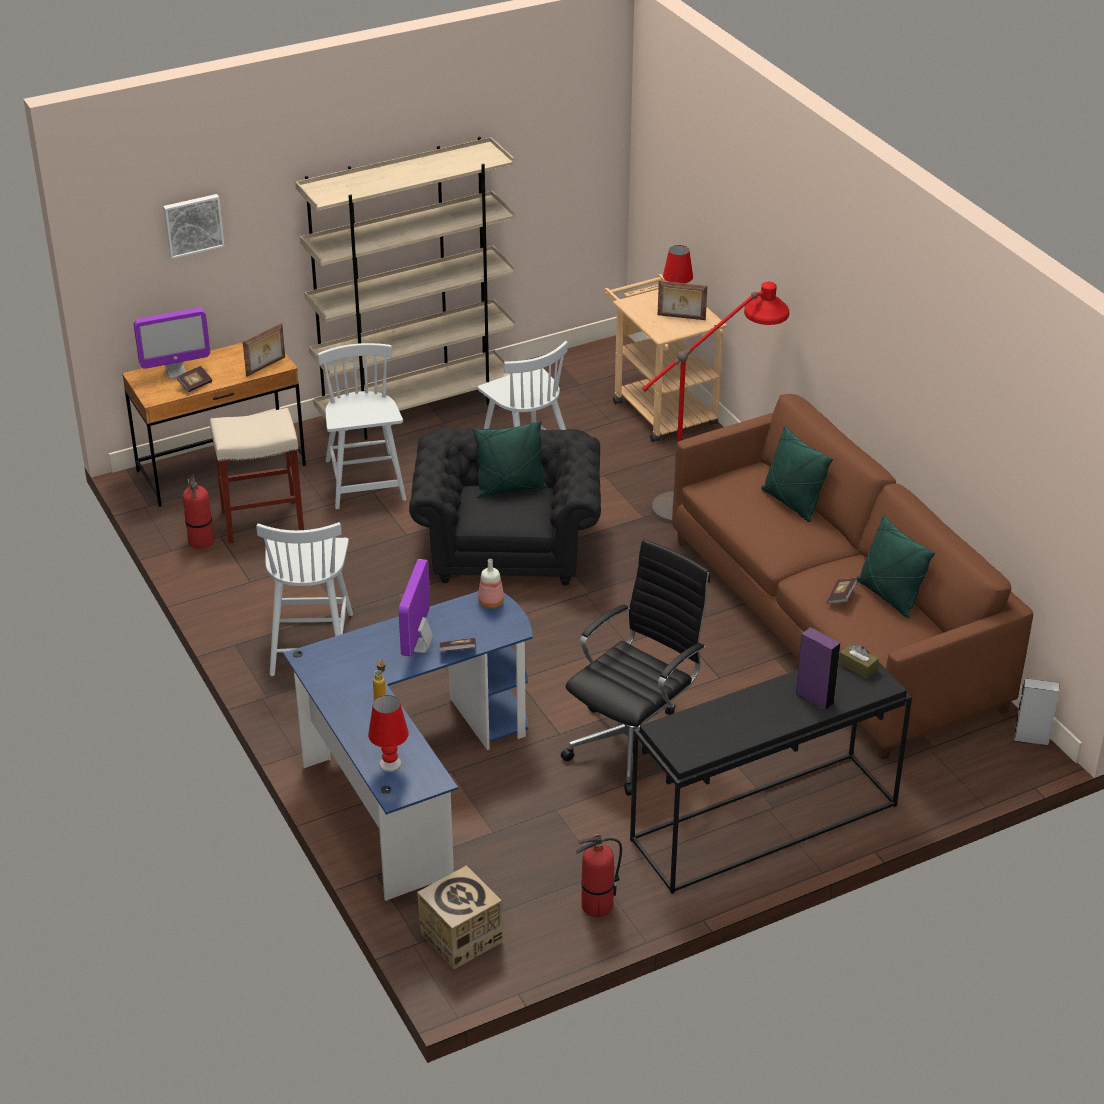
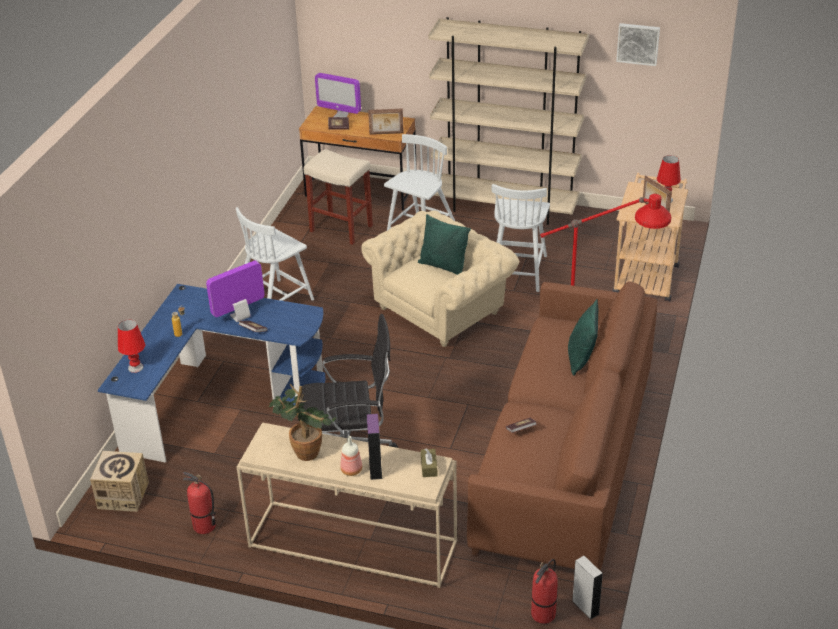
camera: 45 degrees right, 0 degrees up
picture [163,194,224,259] -> picture moved to [616,23,660,66]
fire extinguisher [183,474,214,549] -> fire extinguisher moved to [531,559,558,624]
black armchair [409,428,601,585] -> beige armchair [361,210,519,347]
bottle [478,559,504,609] -> bottle moved to [340,436,362,476]
black console table [630,647,912,894] -> beige console table [237,423,457,588]
green pillow [856,514,935,618] -> none
none -> potted plant [269,384,336,461]

